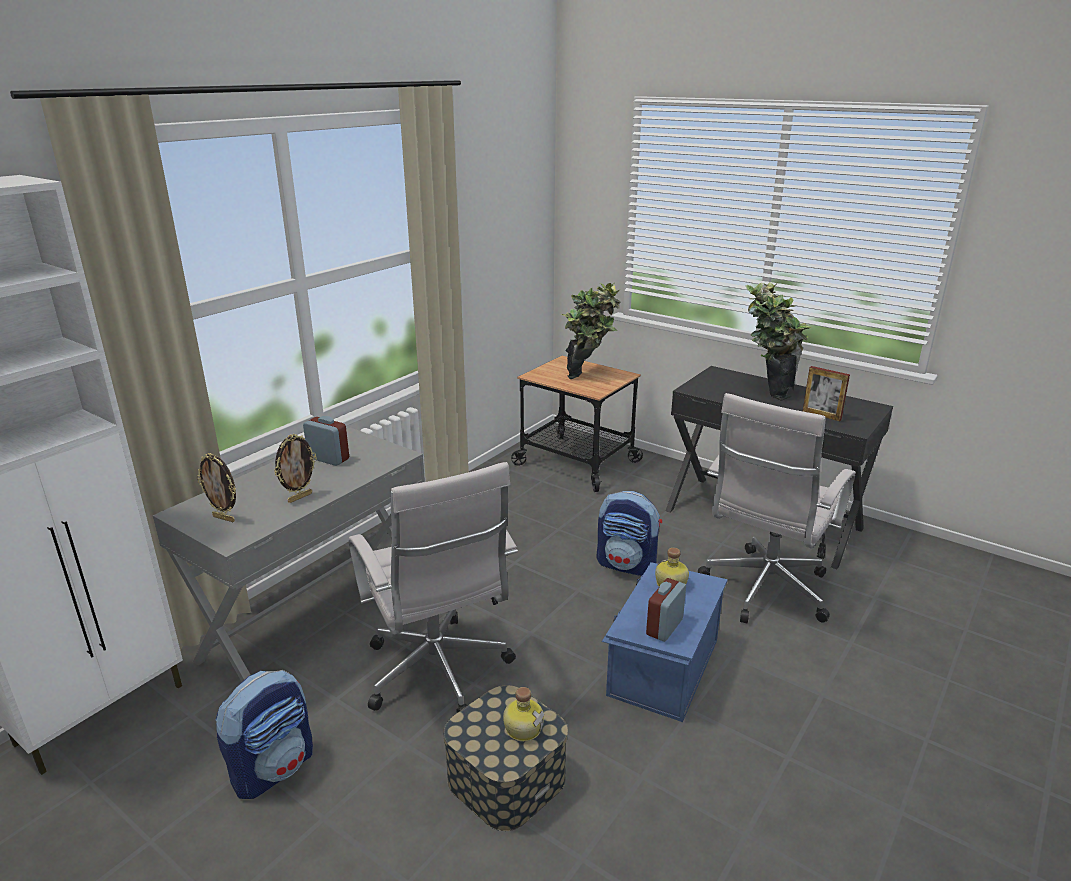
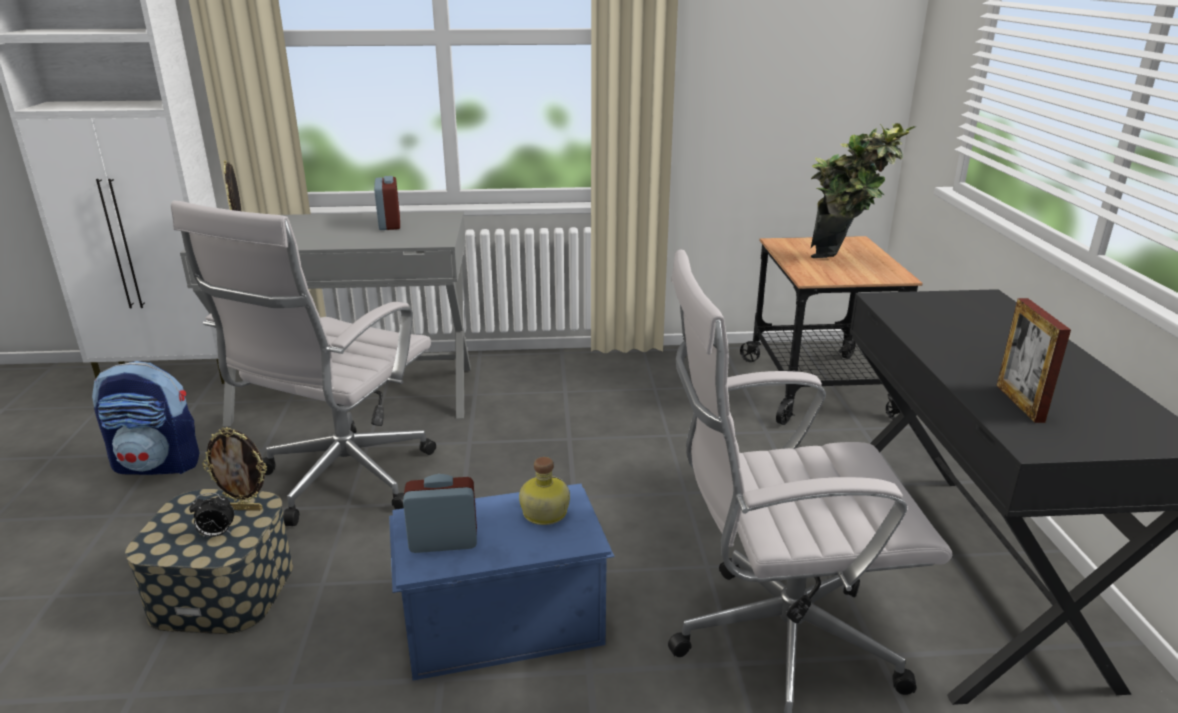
camera: 50 degrees right, 0 degrees up
picture frame [275,434,317,503] -> picture frame moved to [202,427,267,511]
bottle [503,687,544,742] -> alarm clock [189,493,234,537]
backpack [596,491,662,576] -> none
potted plant [746,281,811,401] -> none

